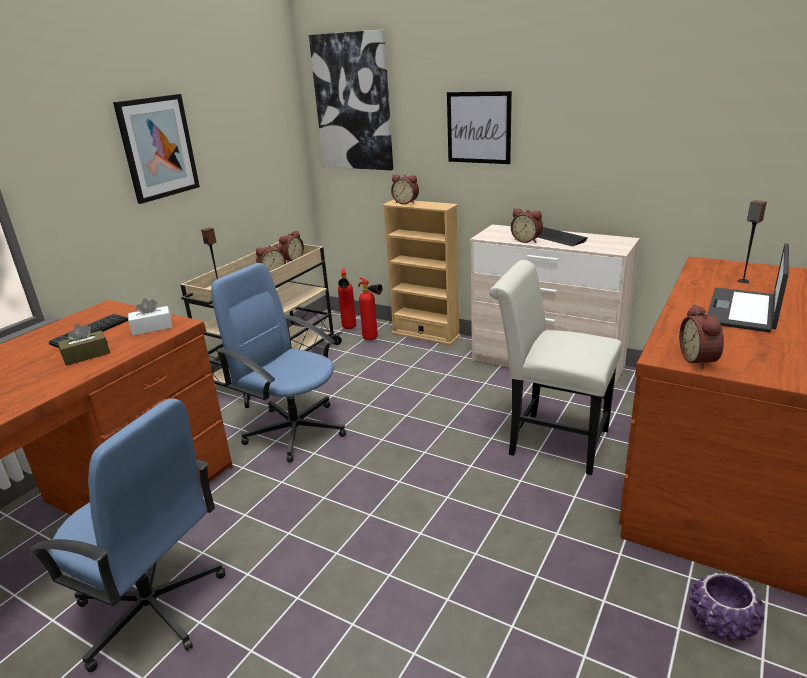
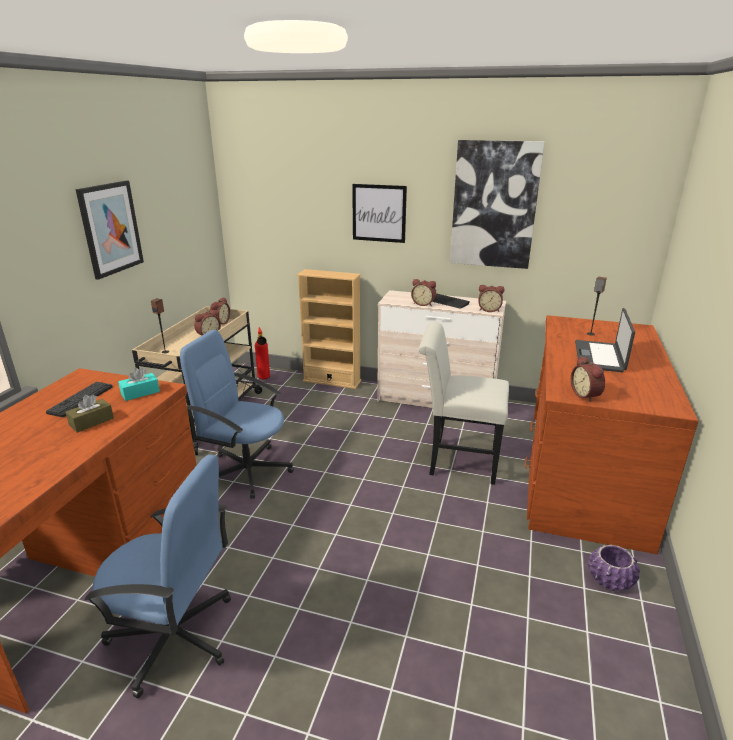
camera: 15 degrees left, 0 degrees up
white tissue box [128,298,172,336] -> turquoise tissue box [118,368,160,401]
picture [309,29,393,170] -> picture moved to [450,140,545,269]
fire extinguisher [358,278,382,340] -> none
alarm clock [391,174,419,204] -> alarm clock moved to [478,285,505,312]

